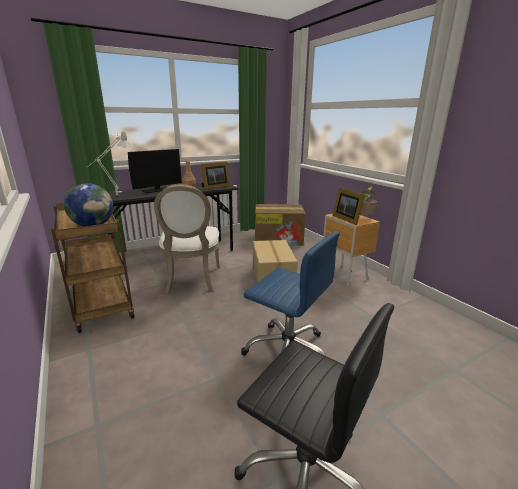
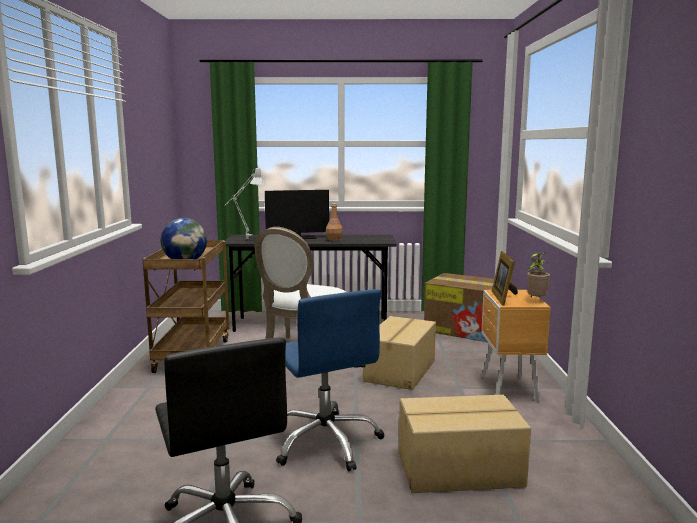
camera: 30 degrees right, 10 degrees down
picture frame [201,161,230,190] -> none
none -> cardboard box [399,395,531,493]

